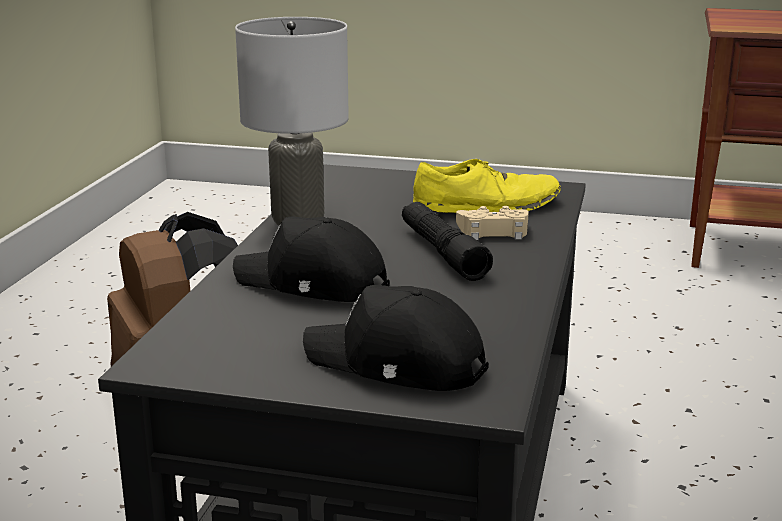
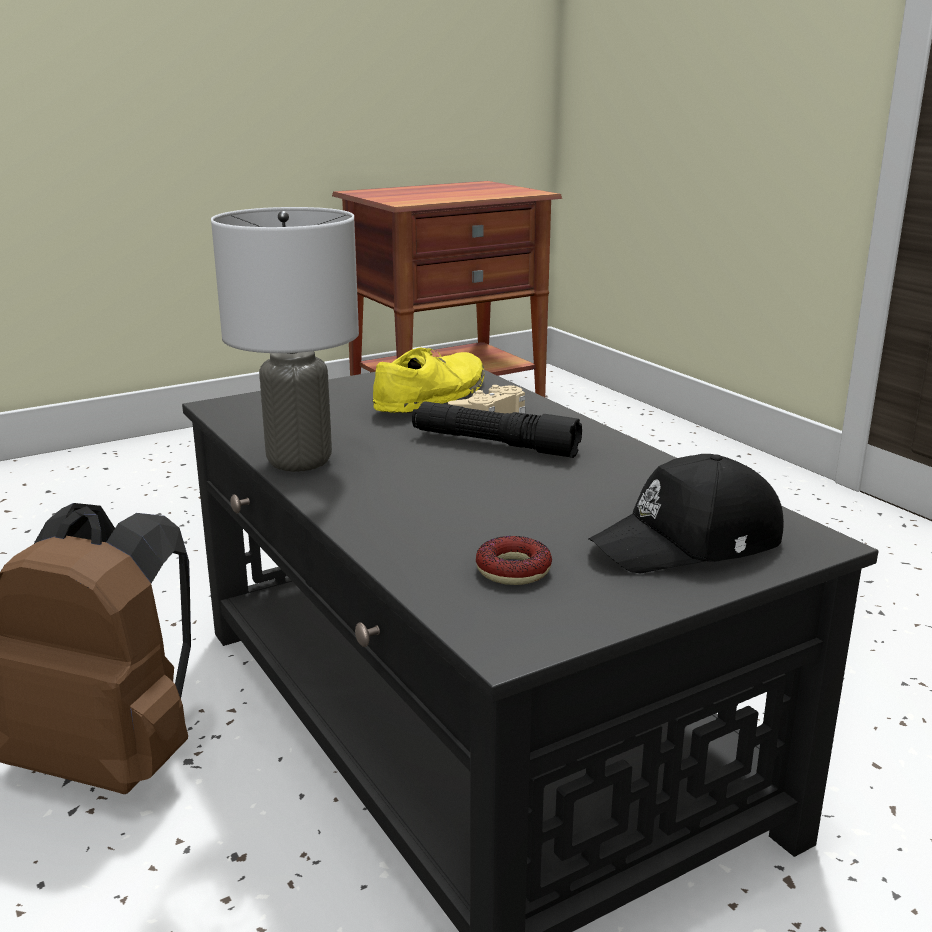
camera: 45 degrees left, 0 degrees up
black cap [233,217,390,302] -> none
none -> donut [476,536,552,585]

